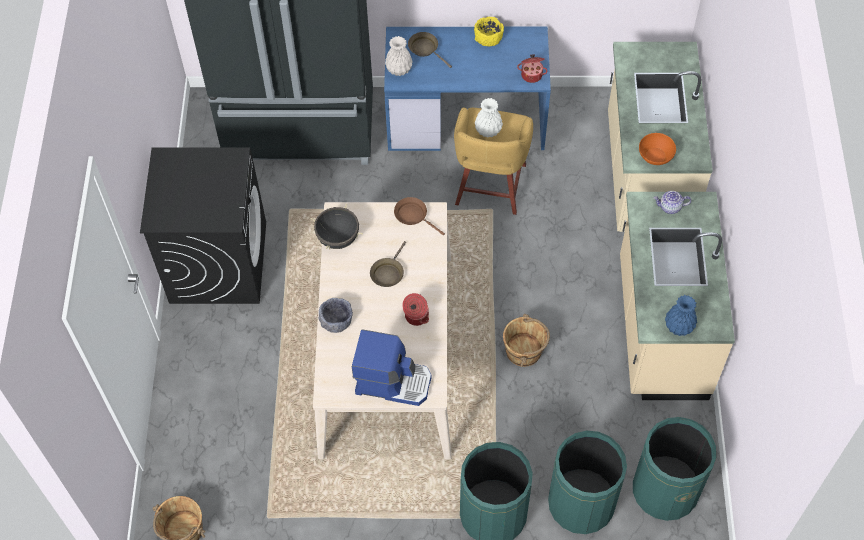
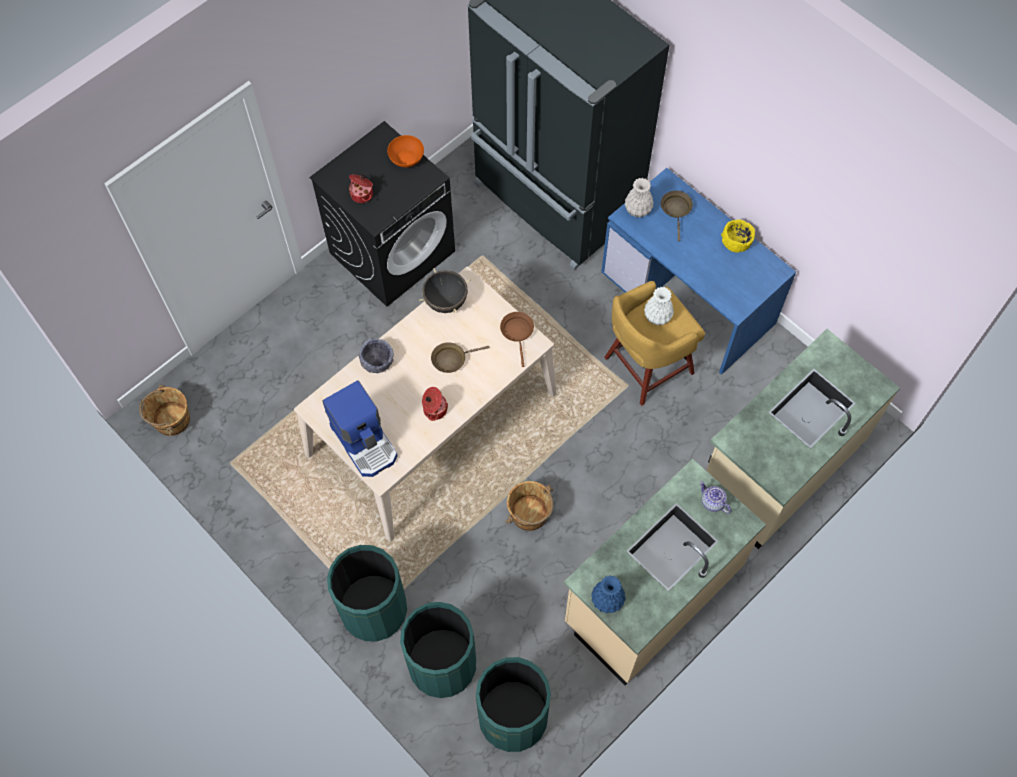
camera: 45 degrees right, 5 degrees up
cooking pot [517,54,547,83] -> cooking pot moved to [349,174,373,203]
orange bowl [639,133,676,165] -> orange bowl moved to [387,135,424,167]

